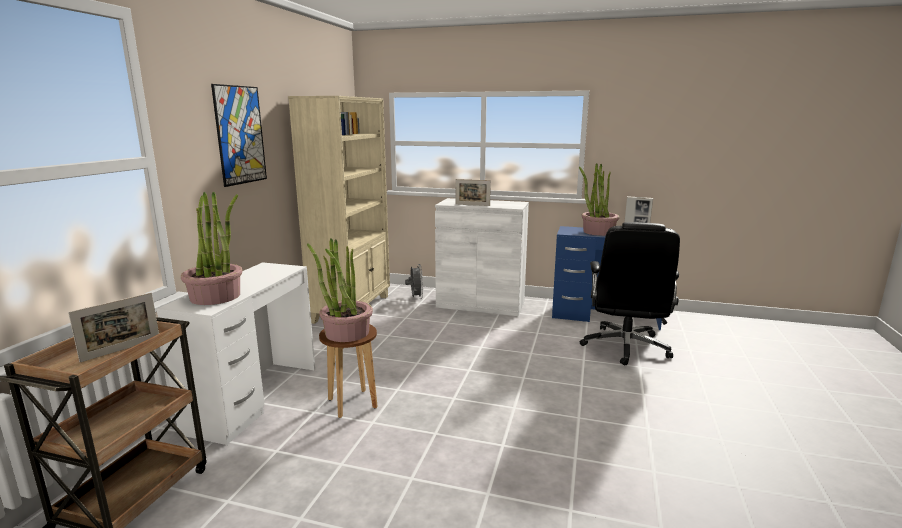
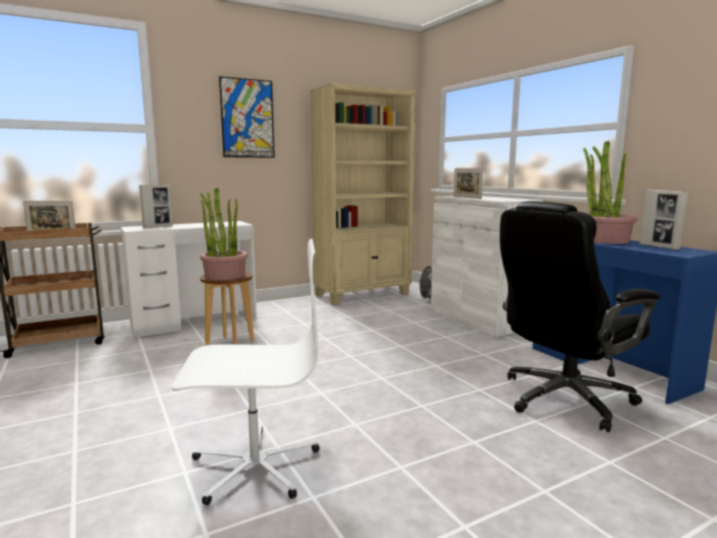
camera: 45 degrees right, 5 degrees down
potted plant [181,191,242,305] -> picture frame [139,185,173,228]
none -> white office chair [172,239,320,505]

